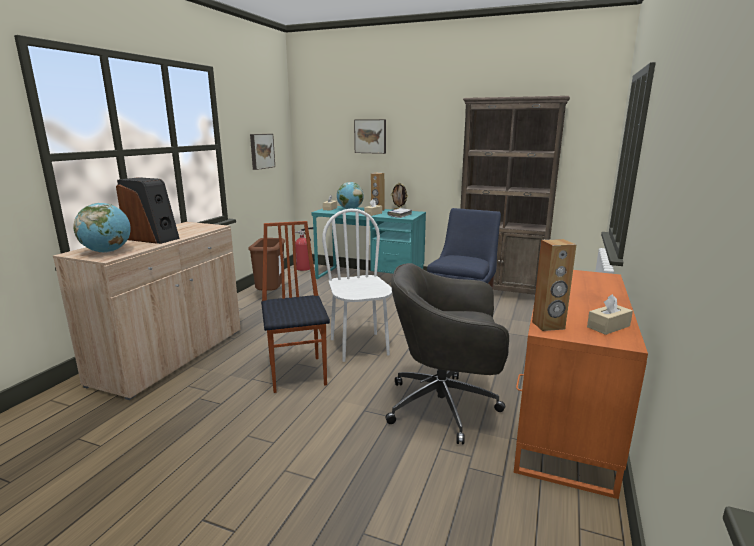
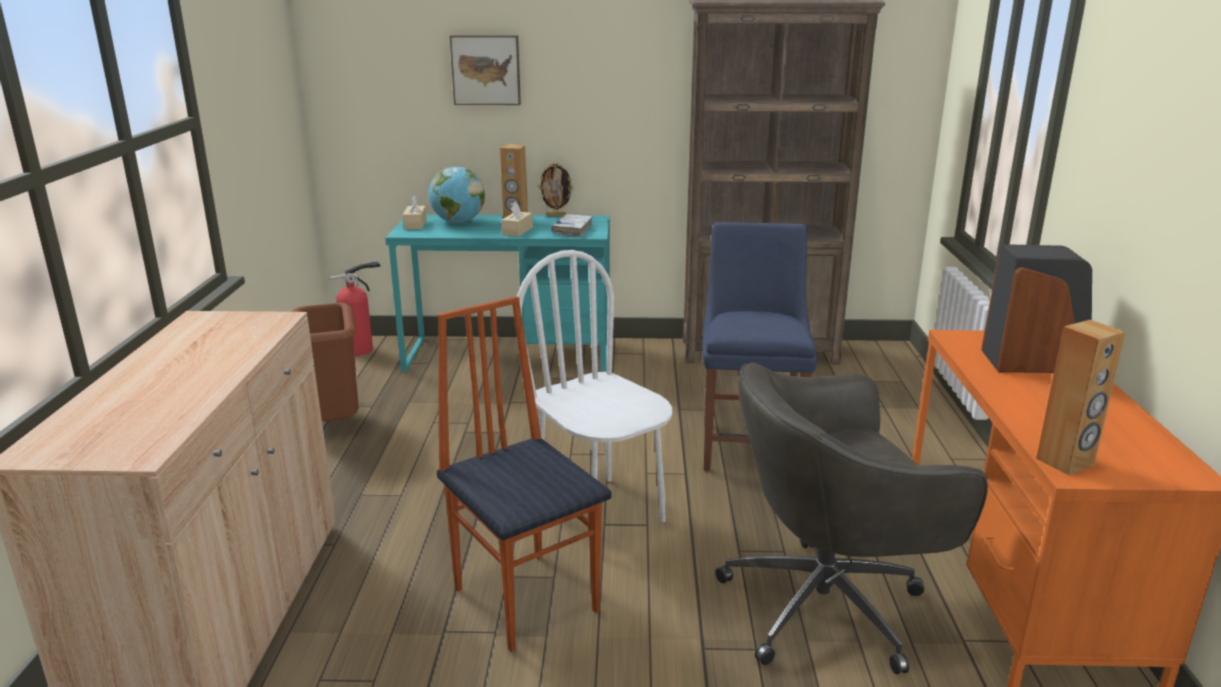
camera: 20 degrees left, 5 degrees up
globe [73,203,131,253] -> none
speaker [116,177,180,244] -> speaker moved to [981,244,1092,373]
picture [250,134,275,170] -> none
beige tissue box [587,294,633,335] -> none

